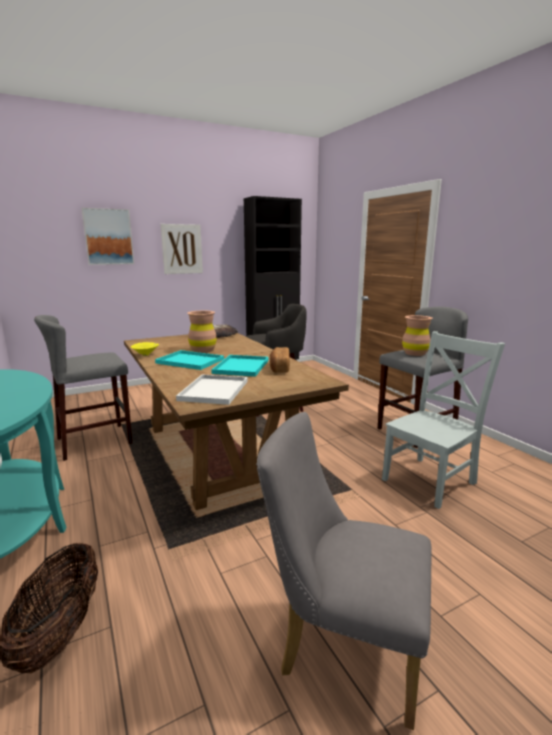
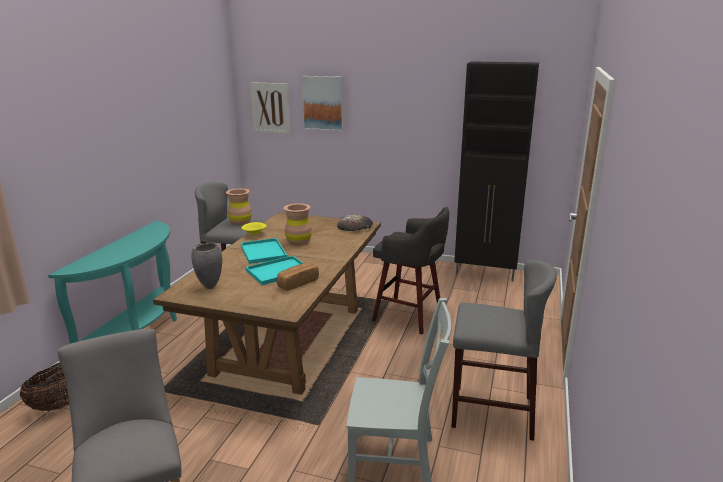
camera: 45 degrees right, 5 degrees up
picture [161,224,203,274] -> picture moved to [250,82,291,134]
white tray [176,374,248,405] -> grey vase [191,243,222,289]
brown vase [402,315,433,356] -> brown vase moved to [226,189,252,225]

